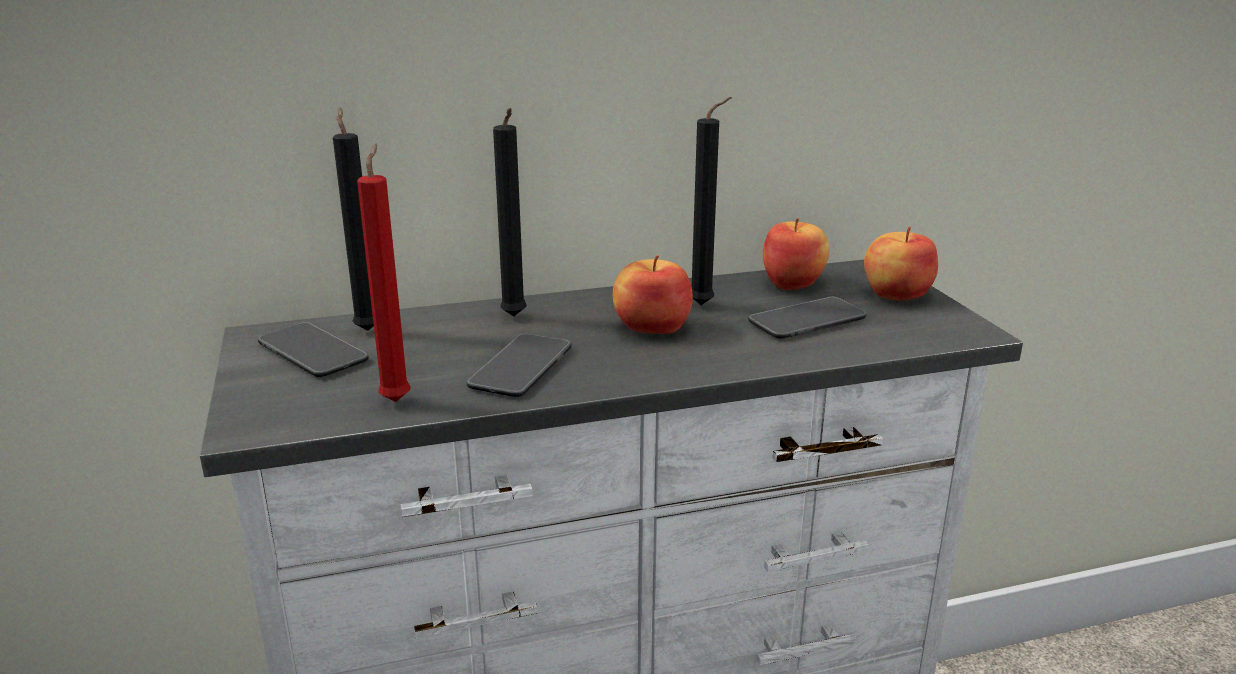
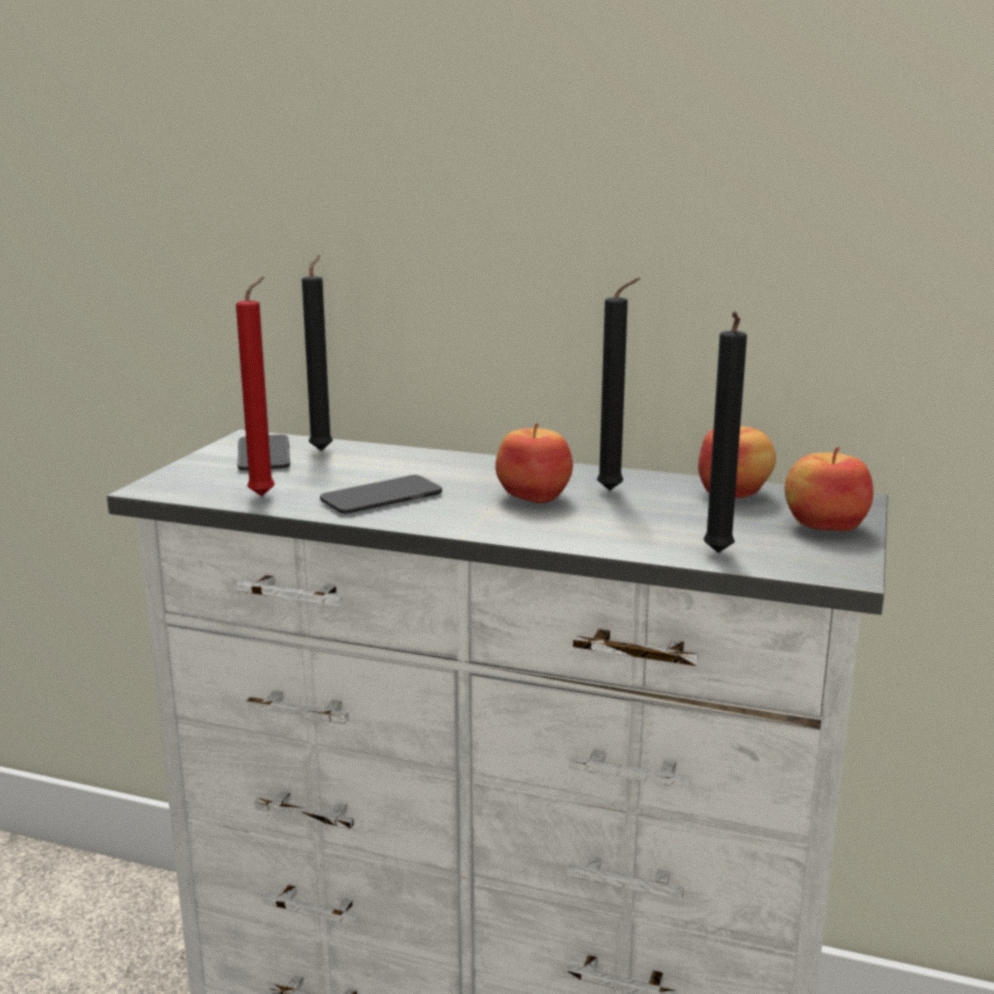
camera: 35 degrees right, 5 degrees down
black candle [493,108,526,316] -> black candle moved to [703,311,747,553]
phone [748,297,866,339] -> none

